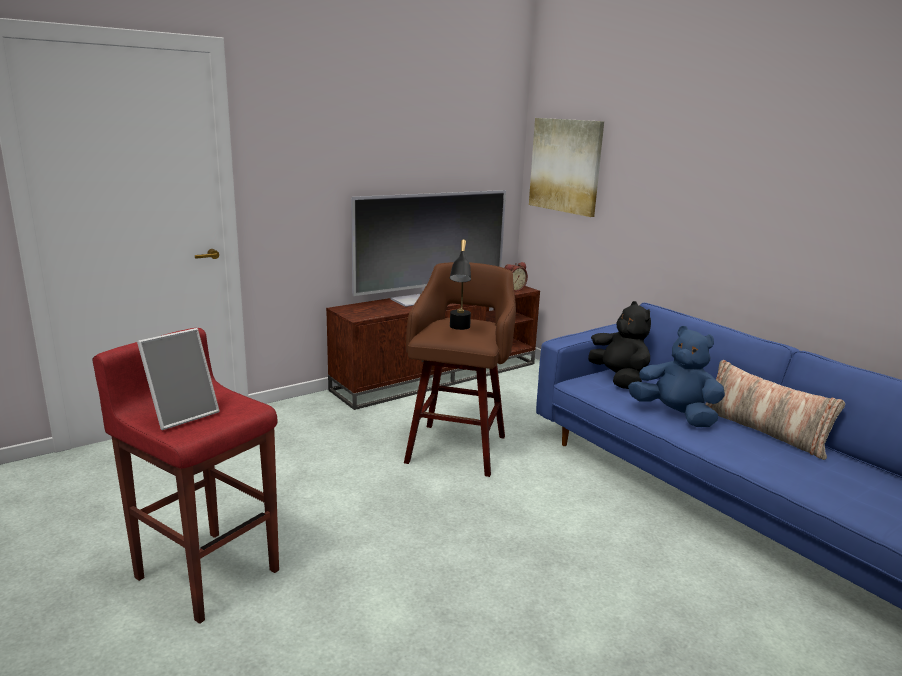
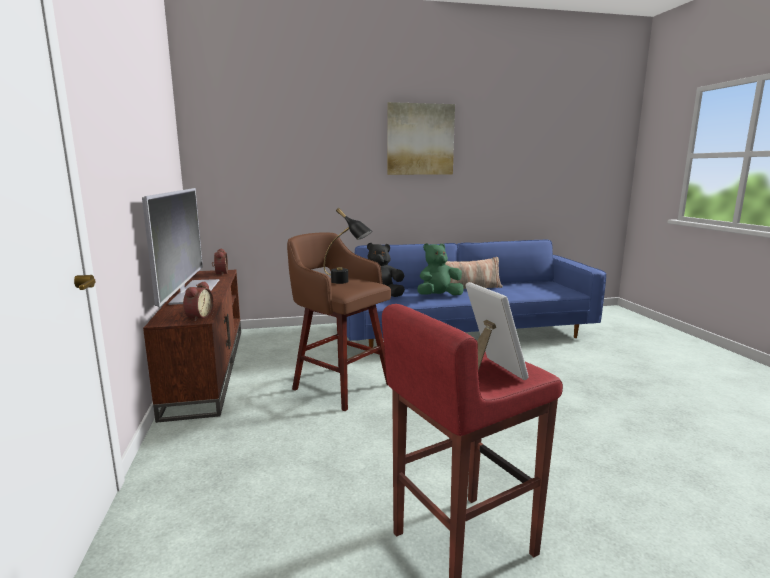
camera: 65 degrees left, 5 degrees down
picture [529,118,604,217] -> picture moved to [387,102,455,175]
blue plush toy [628,326,725,427] -> green plush toy [418,243,464,296]
none -> alarm clock [183,281,213,321]

